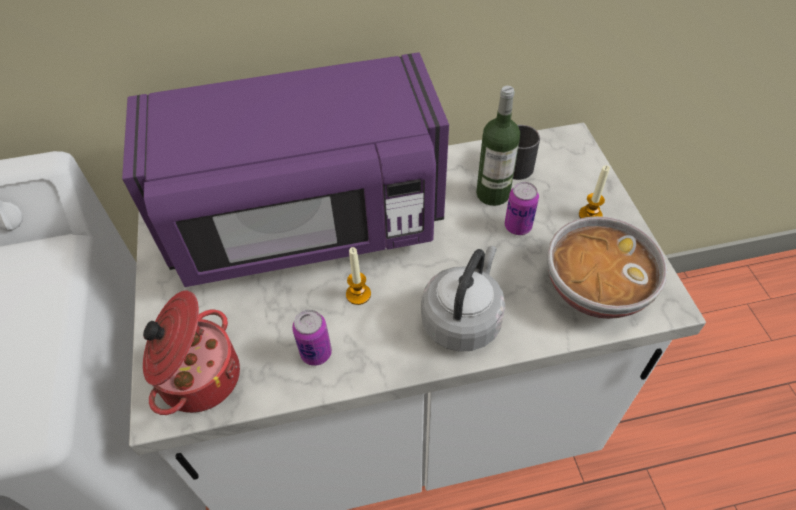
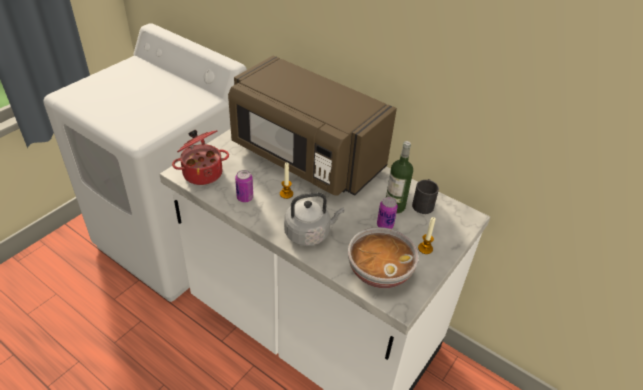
camera: 45 degrees right, 10 degrees down
purple microwave [122,52,449,287] -> brown microwave [228,55,397,196]

